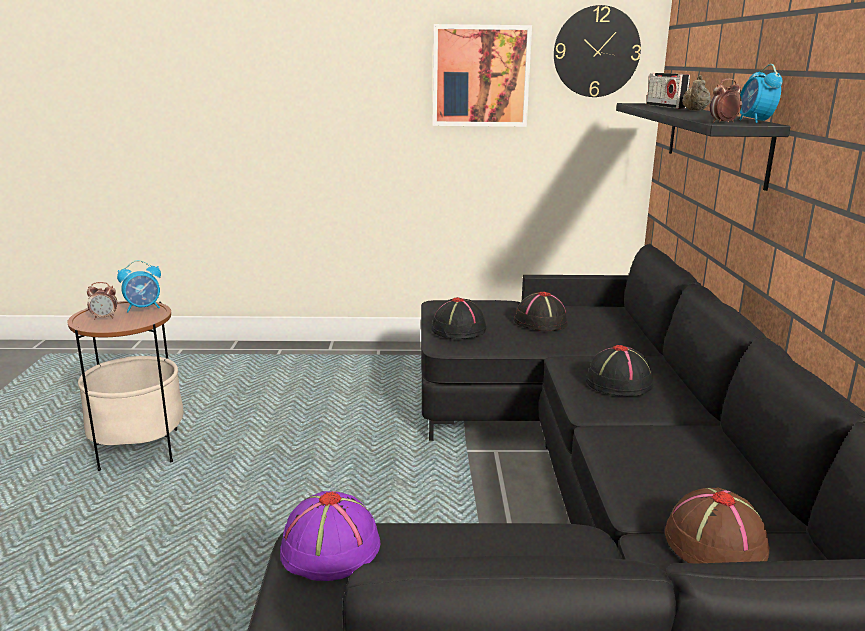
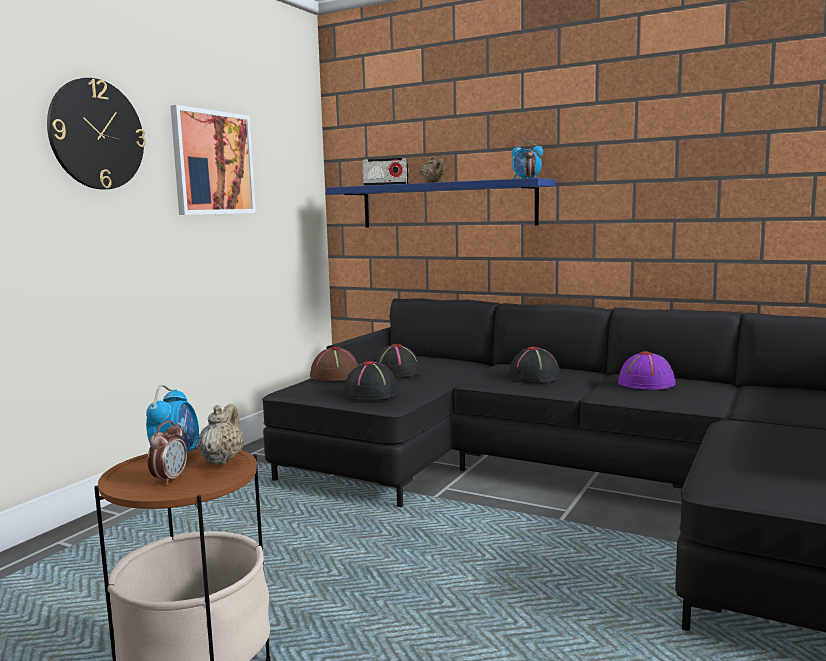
camera: 60 degrees left, 10 degrees down
purple hat [280,491,380,581] -> purple hat moved to [618,351,676,390]
wall clock [554,5,641,97] -> wall clock moved to [47,78,146,190]
black shelf [616,103,790,191] -> blue shelf [326,178,555,228]
brown hat [665,487,770,563] -> brown hat moved to [310,347,358,381]
none -> beige teapot [198,404,244,464]

